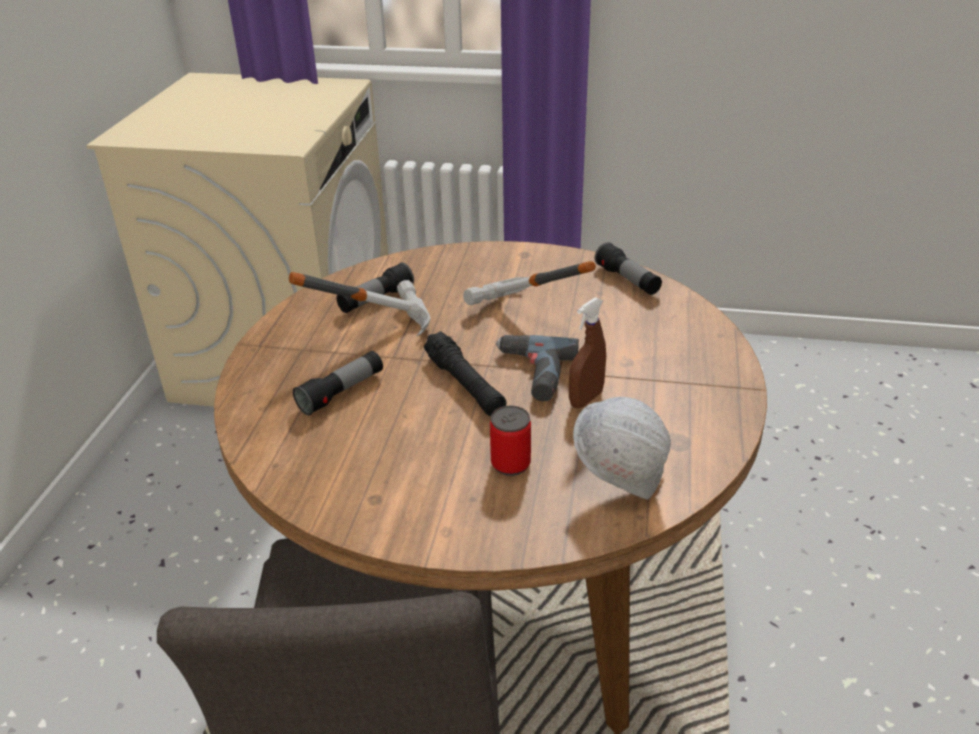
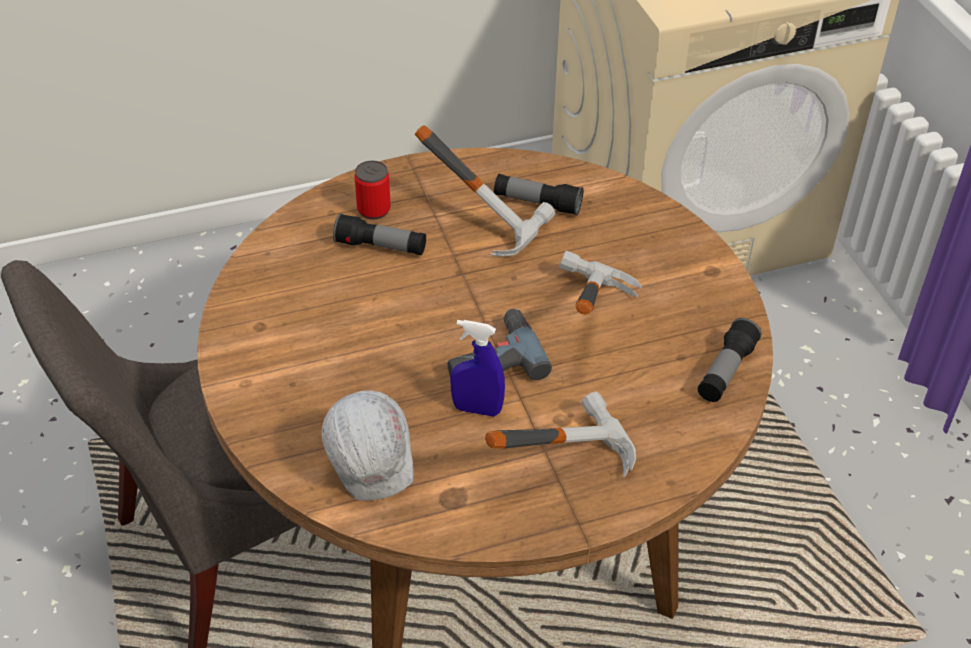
camera: 60 degrees right, 10 degrees up
black flashlight [424,331,506,416] -> none
can [490,406,531,476] -> can moved to [354,161,391,220]
brown spray bottle [569,297,606,408] -> blue spray bottle [450,320,505,417]
none -> hammer [485,391,636,477]

